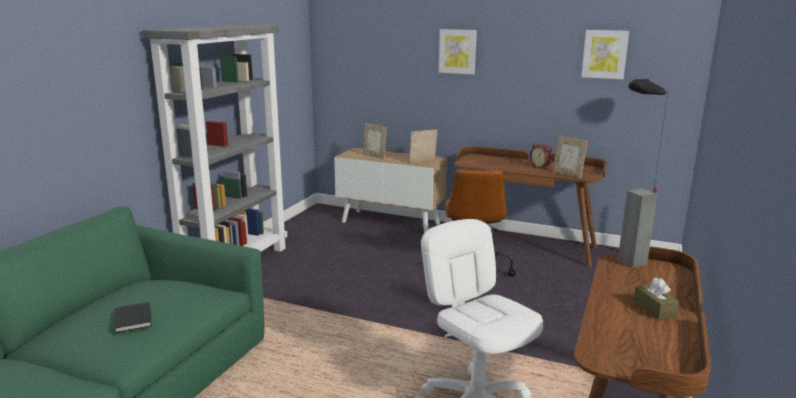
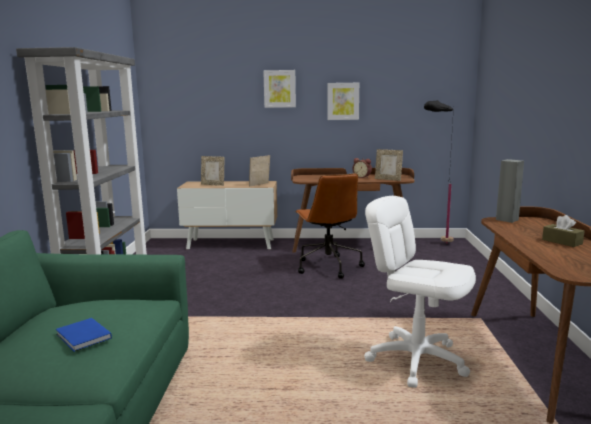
camera: 20 degrees left, 5 degrees down
black book [114,302,152,333] -> blue book [56,318,112,352]
picture [581,30,629,79] -> picture moved to [327,83,359,120]

